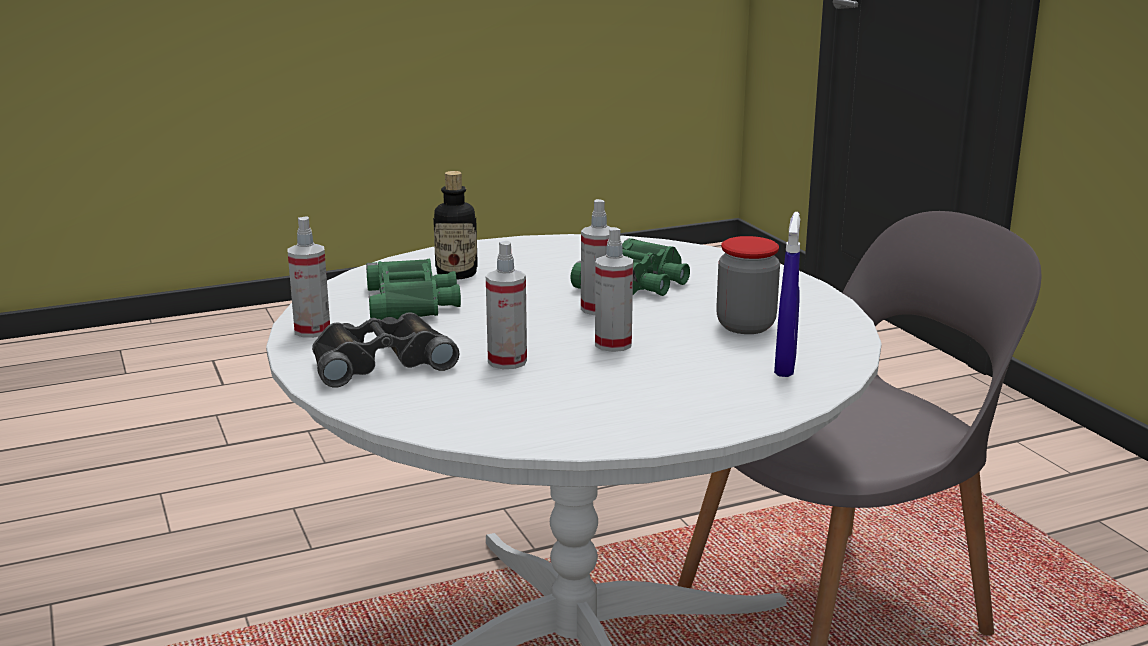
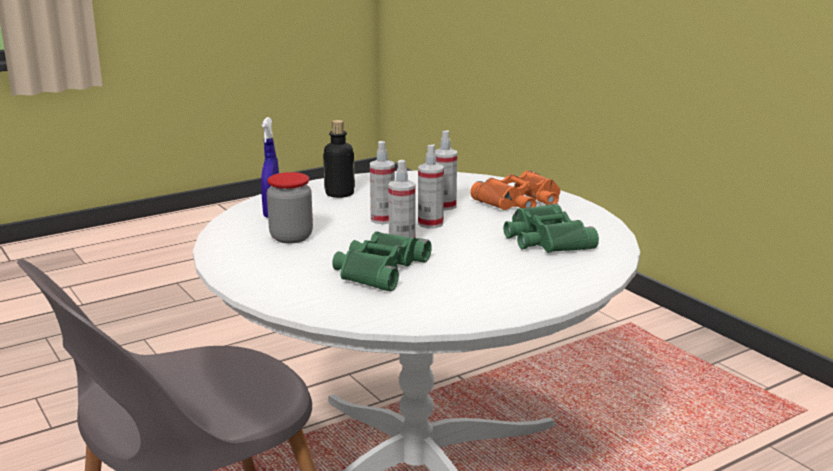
camera: 170 degrees right, 0 degrees up
spray bottle [287,216,330,338] -> spray bottle moved to [418,144,444,228]
black binoculars [312,312,459,387] -> orange binoculars [470,170,560,210]
bottle [433,171,478,279] -> bottle moved to [323,120,355,198]

